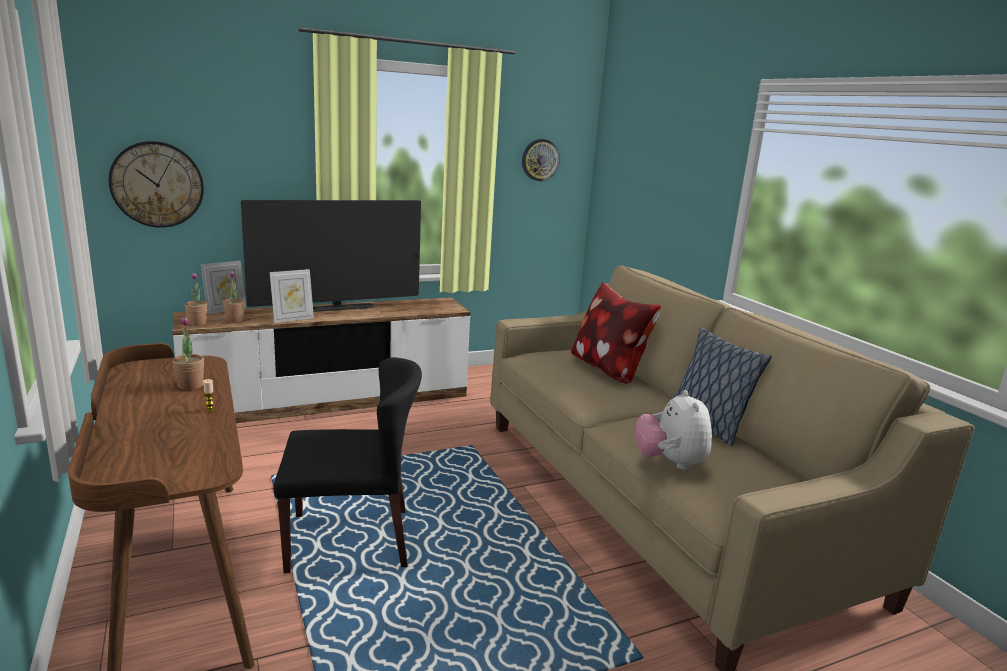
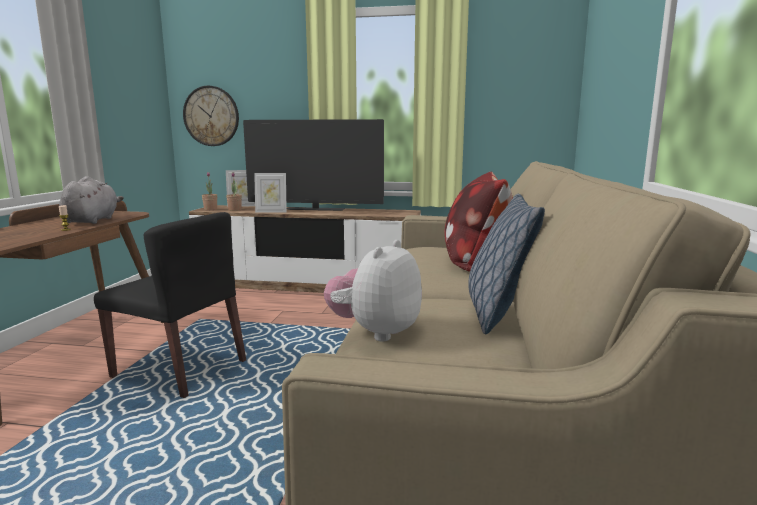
camera: 35 degrees right, 5 degrees down
potted plant [172,317,204,390] -> grey plush toy [59,176,124,224]
wall clock [522,139,560,181] -> none

